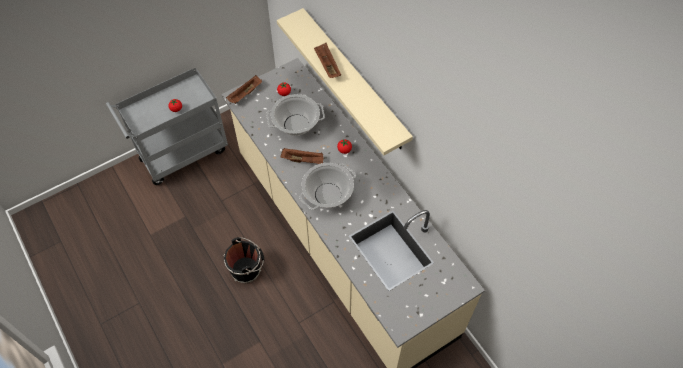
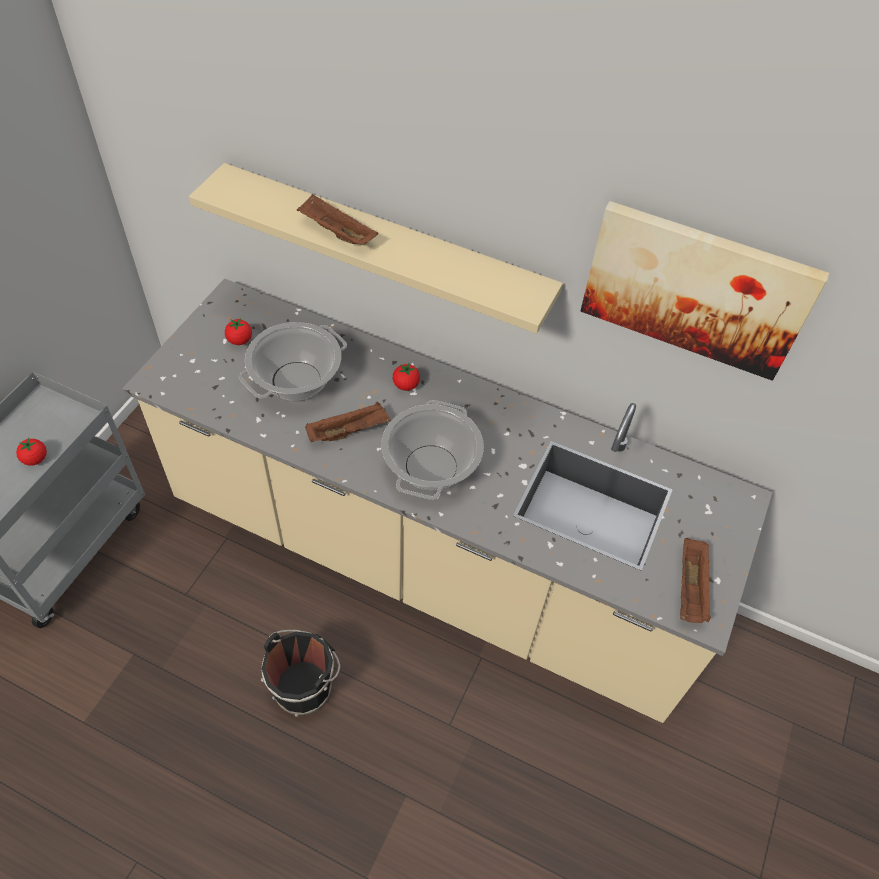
camera: 35 degrees left, 5 degrees down
brown tray [226,75,262,104] -> brown tray moved to [680,537,711,623]
none -> picture [580,201,829,381]

